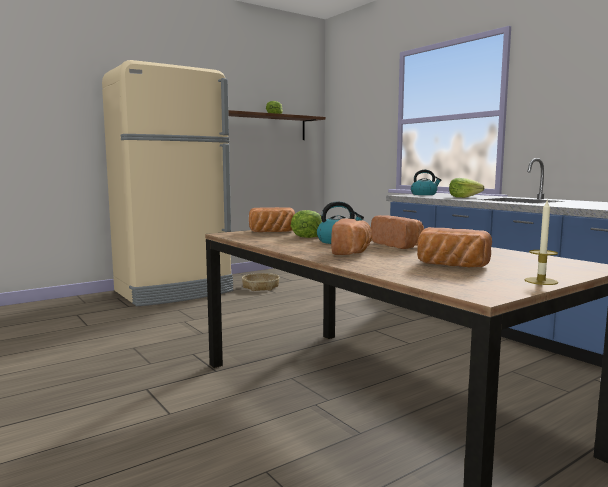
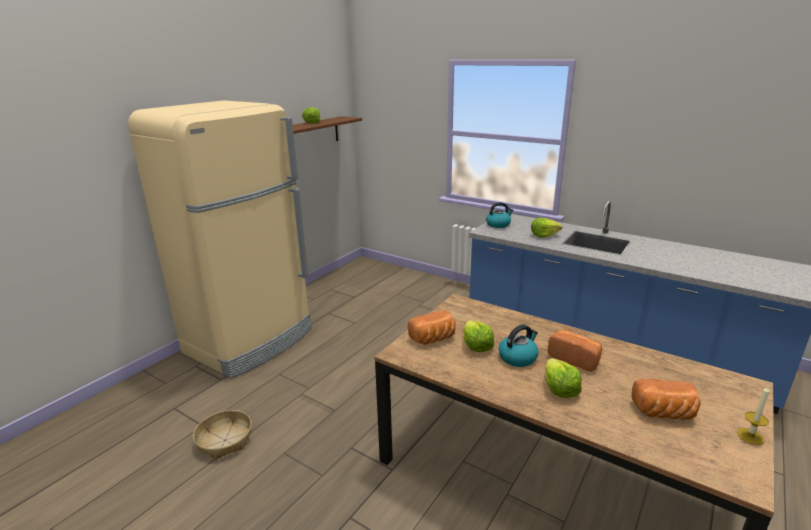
camera: 20 degrees left, 15 degrees up
basket [242,273,280,291] -> basket moved to [193,410,252,460]
bread [331,219,372,255] -> lettuce [545,358,582,398]

